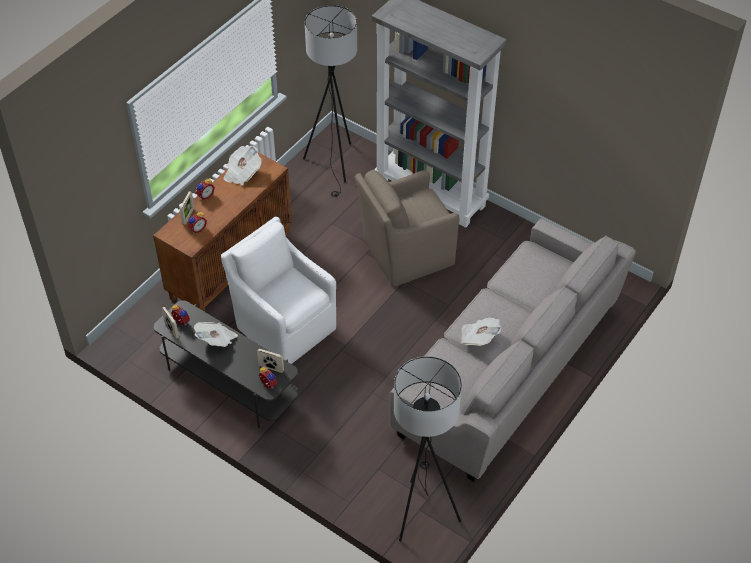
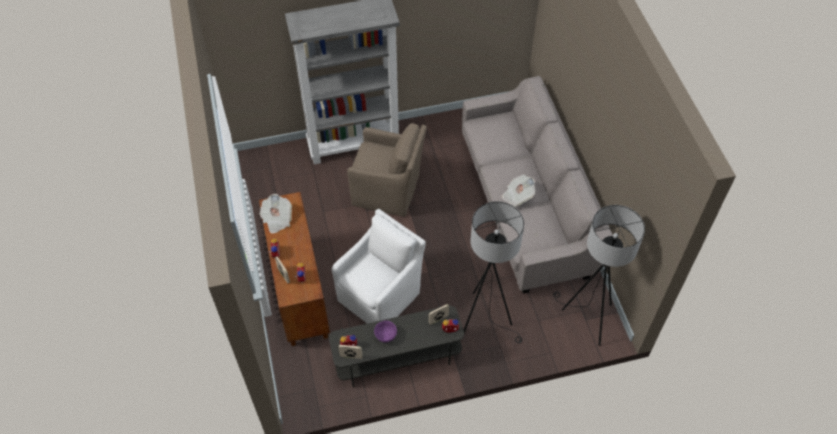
camera: 50 degrees left, 5 degrees up
newspaper [194,322,238,347] -> purple bowl [374,321,397,343]
white armchair [221,216,336,364] -> white armchair turned 135 degrees clockwise [332,209,426,323]
black floor lamp [303,5,357,197] -> black floor lamp moved to [463,201,524,343]
brown armchair [355,170,460,287] -> brown armchair turned 90 degrees counterclockwise [347,123,427,217]

